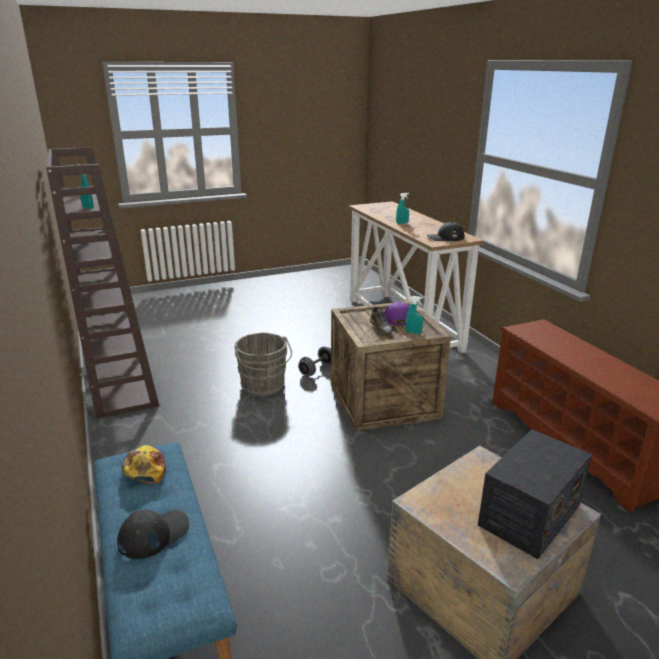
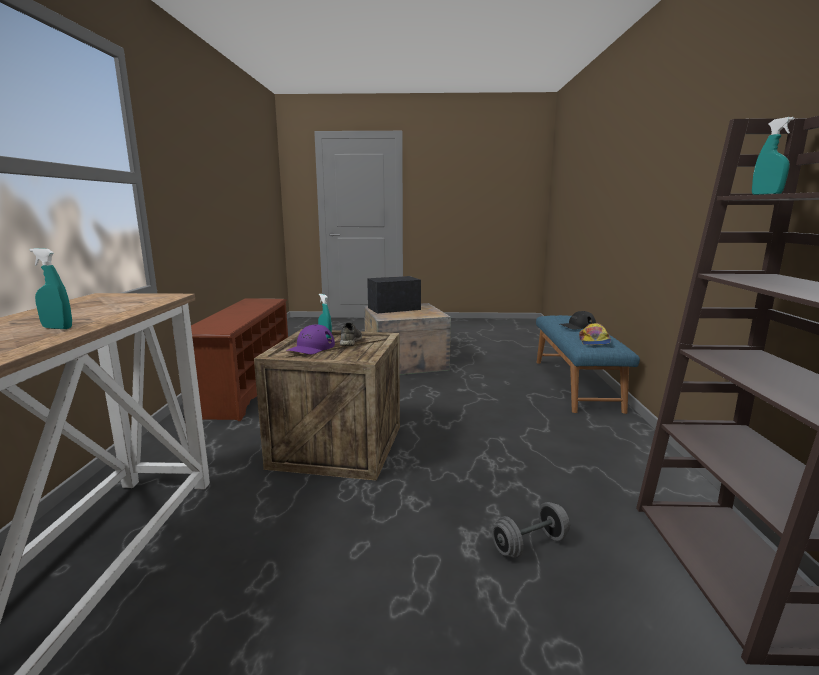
camera: 155 degrees left, 10 degrees down
grey bucket [234,333,292,396] -> none
grey dumbbell [298,347,331,376] -> grey dumbbell moved to [492,502,570,558]
black cap [427,222,464,241] -> none

